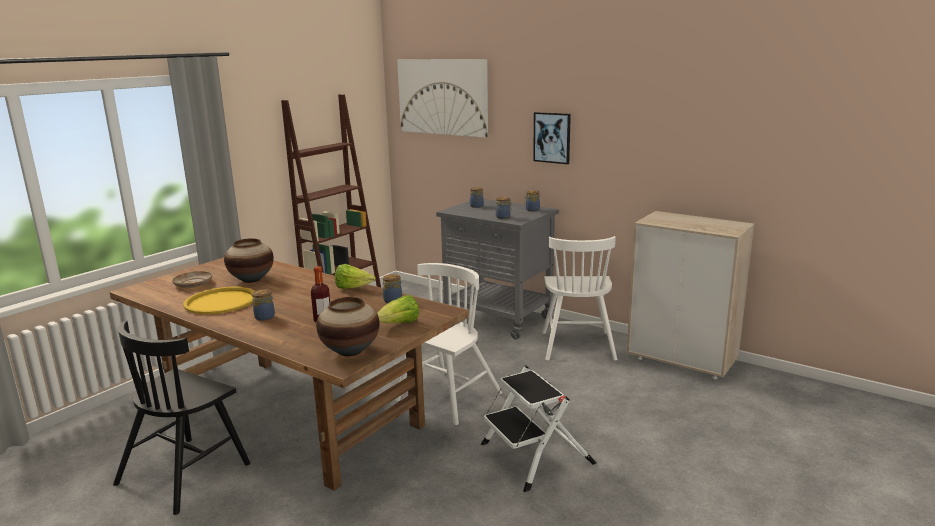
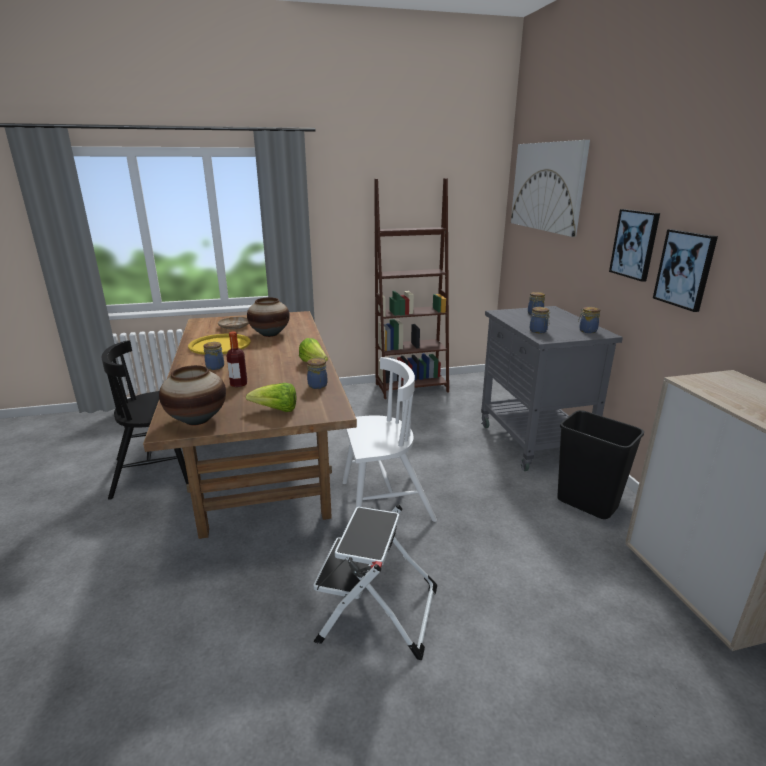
camera: 40 degrees right, 5 degrees up
white chair [542,236,618,360] -> black trash can [557,410,644,519]
none -> picture [653,229,718,312]

